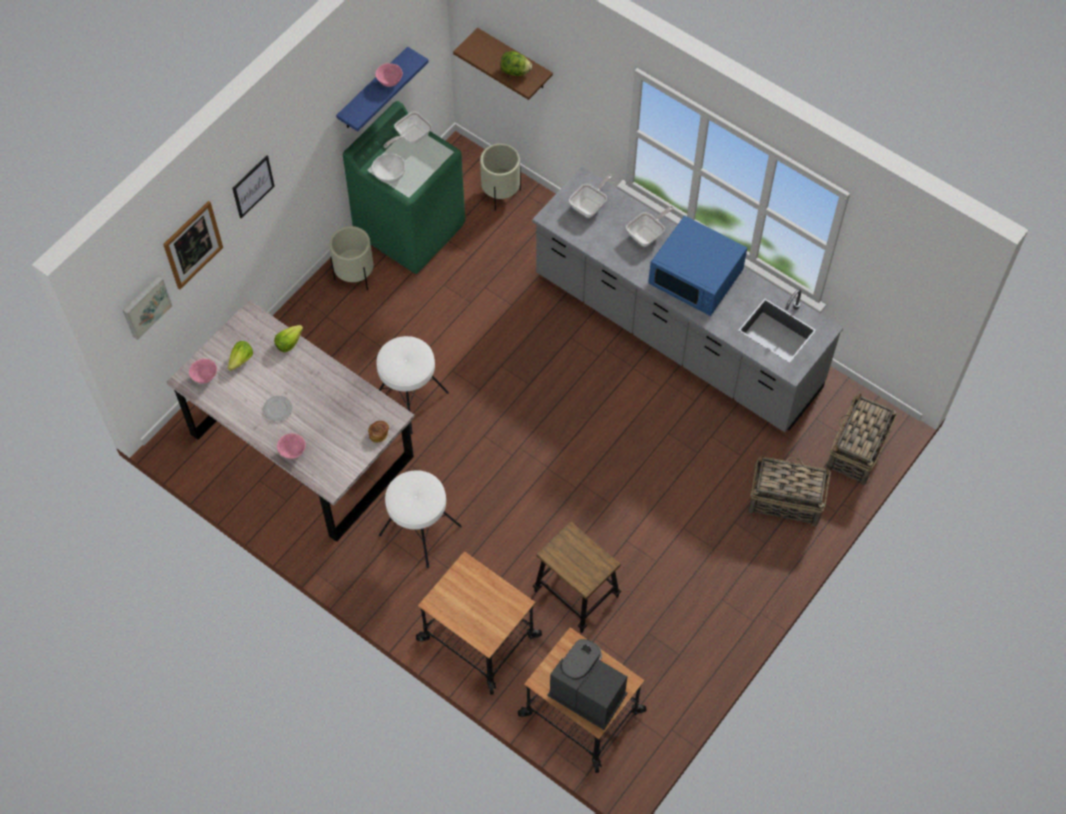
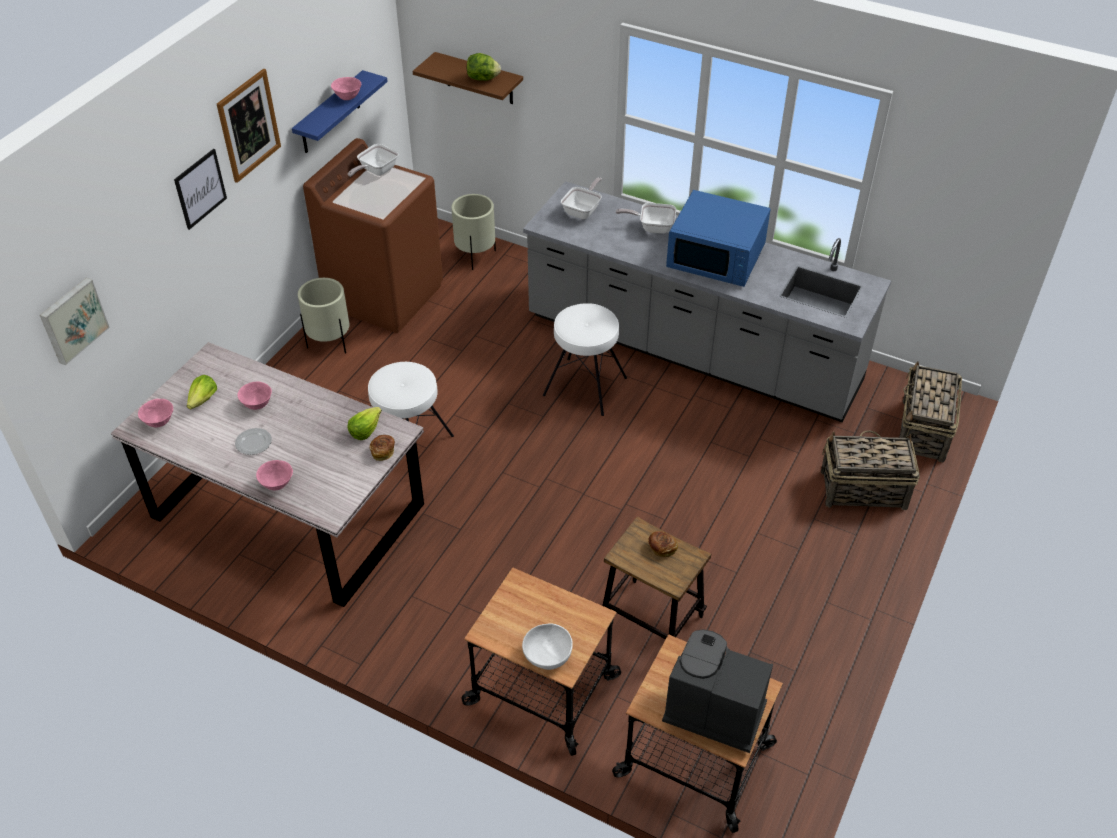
camera: 10 degrees left, 15 degrees down
picture [163,201,223,290] -> picture moved to [217,69,281,183]
lettuce [274,325,303,352] -> lettuce moved to [347,407,382,440]
green washing machine [343,101,465,274] -> brown washing machine [303,138,443,333]
white bowl [372,154,405,183] -> white bowl moved to [522,623,573,670]
white stool [379,470,462,568] -> white stool moved to [543,303,627,416]
frying pan [626,206,674,247] -> frying pan turned 120 degrees counterclockwise [616,203,676,234]
none -> pink bowl [238,381,272,410]
none -> bread [648,531,678,557]

